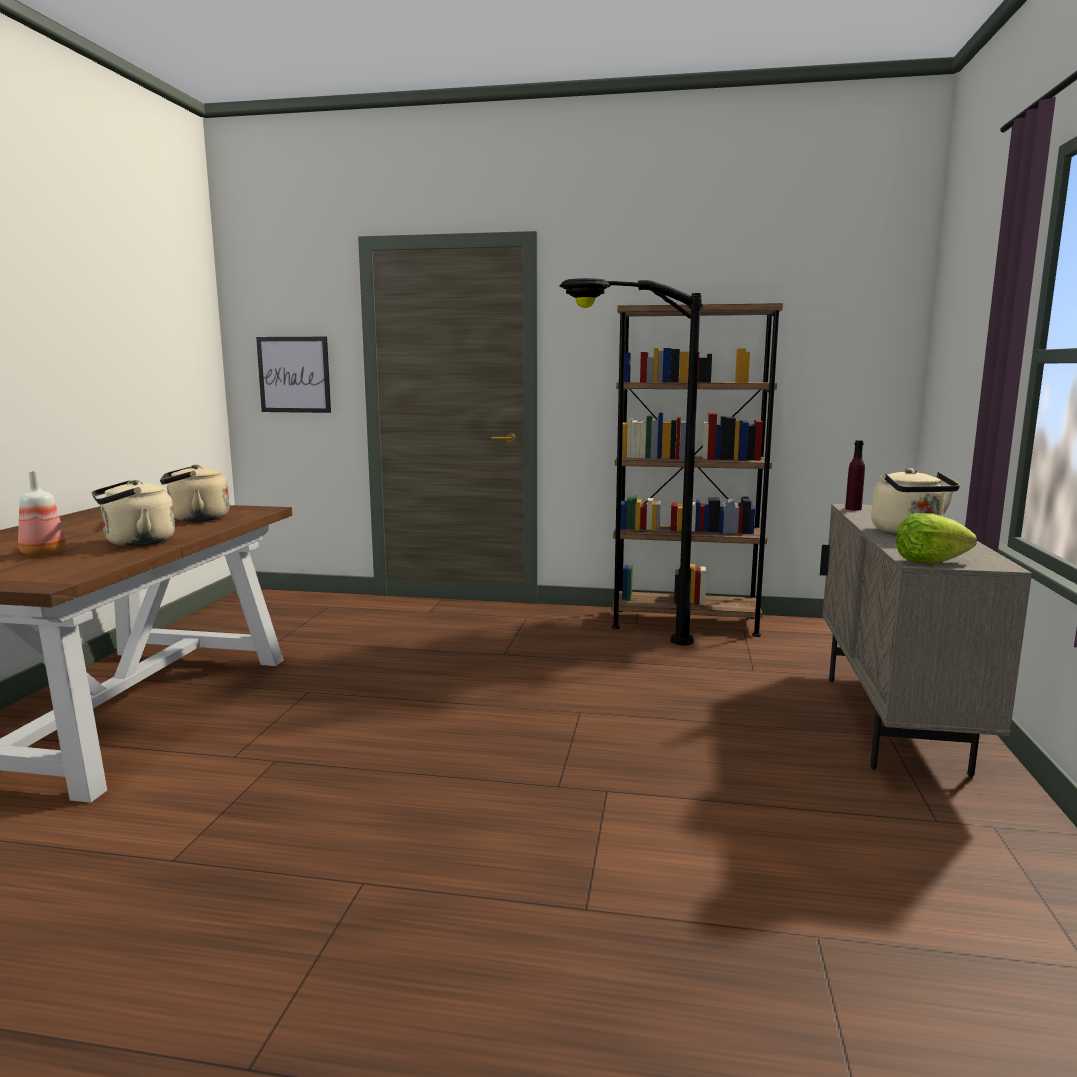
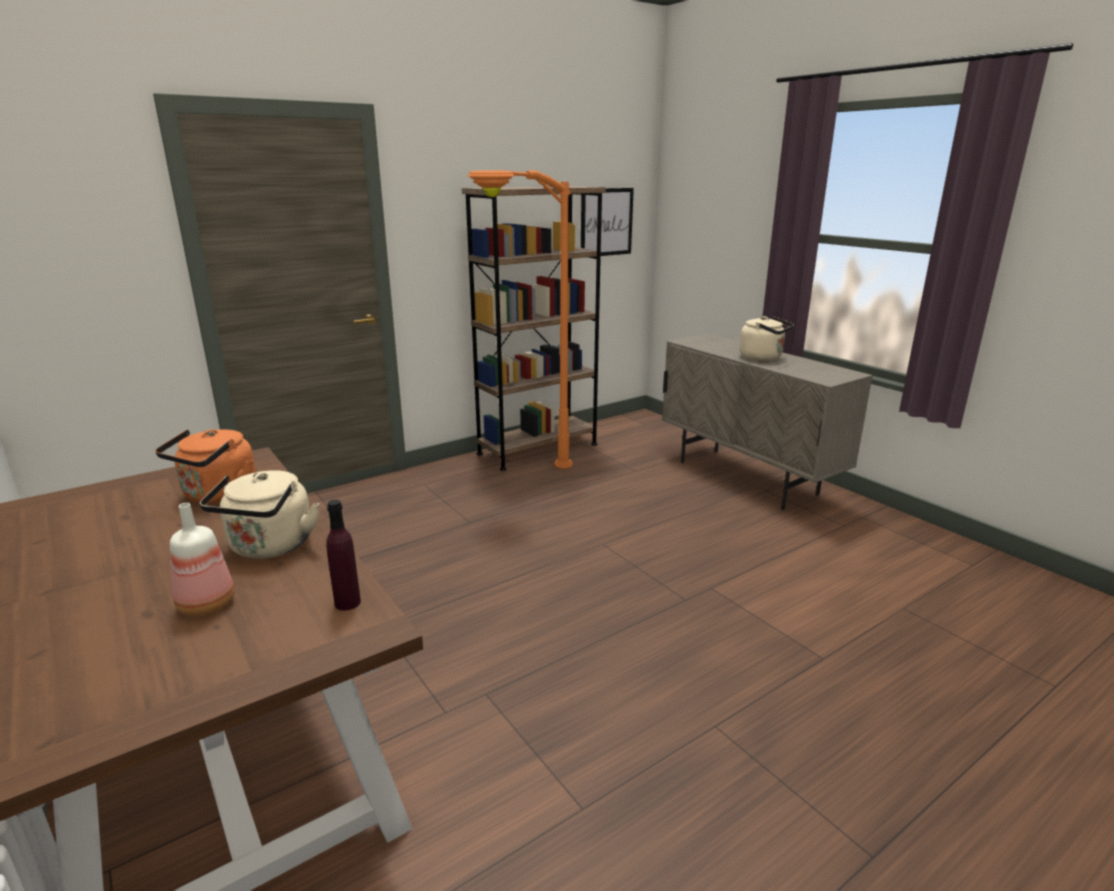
camera: 45 degrees left, 10 degrees up
beige kettle [160,464,230,522] -> orange kettle [155,429,256,504]
picture [256,337,331,413] -> picture moved to [581,188,634,258]
black floor lamp [559,278,703,645] -> orange floor lamp [467,170,573,469]
purple bottle [845,440,865,511] -> purple bottle moved to [326,500,361,611]
lettuce [896,513,977,564] -> none

